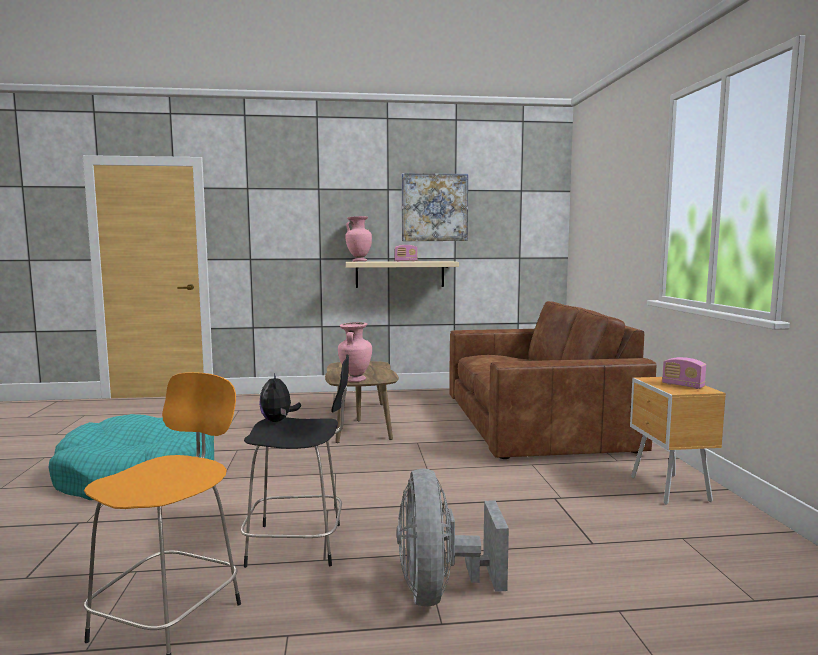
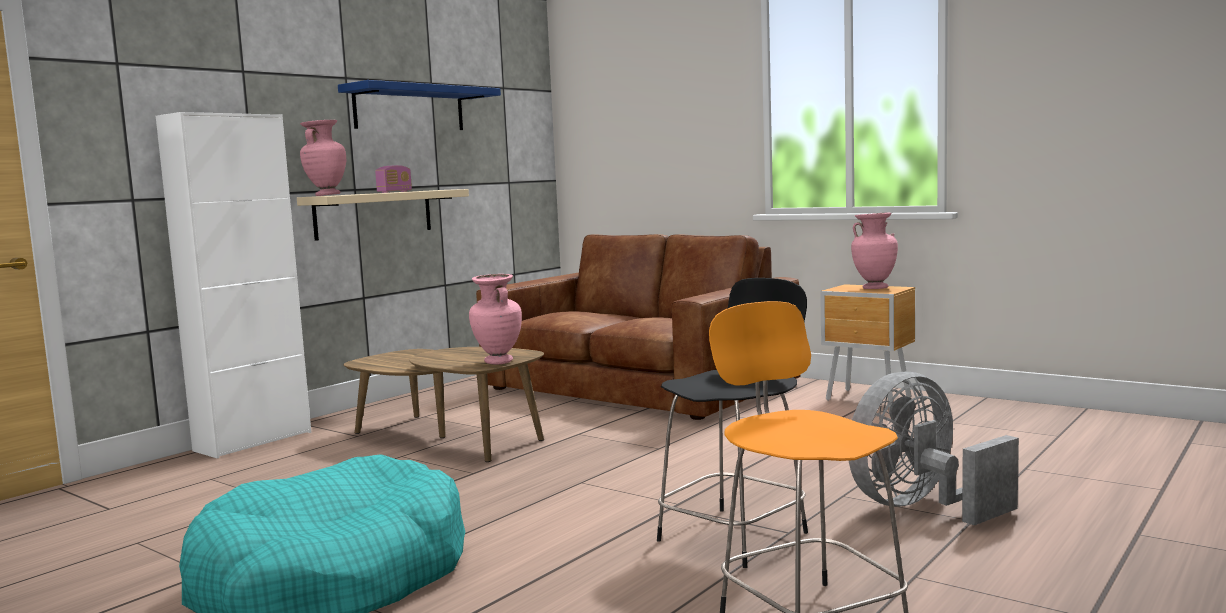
camera: 45 degrees left, 0 degrees up
plush toy [259,373,301,422] -> none
grey fan [397,469,509,607] -> grey fan turned 105 degrees clockwise [848,372,1019,525]
picture [402,173,468,241] -> blue shelf [338,80,501,130]
radio [662,357,706,389] -> pink vase [851,213,898,289]
none -> white cabinet [156,112,311,458]

